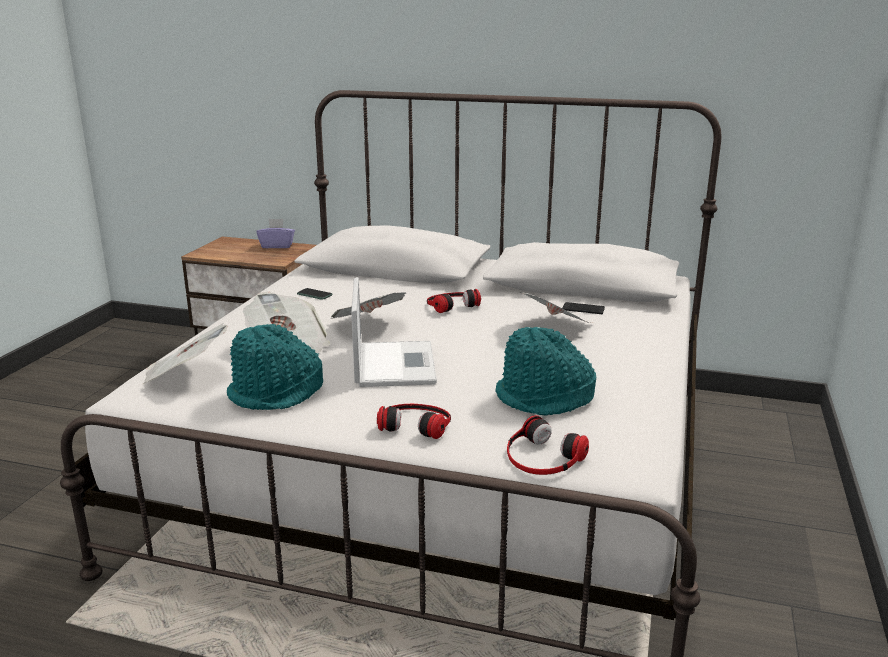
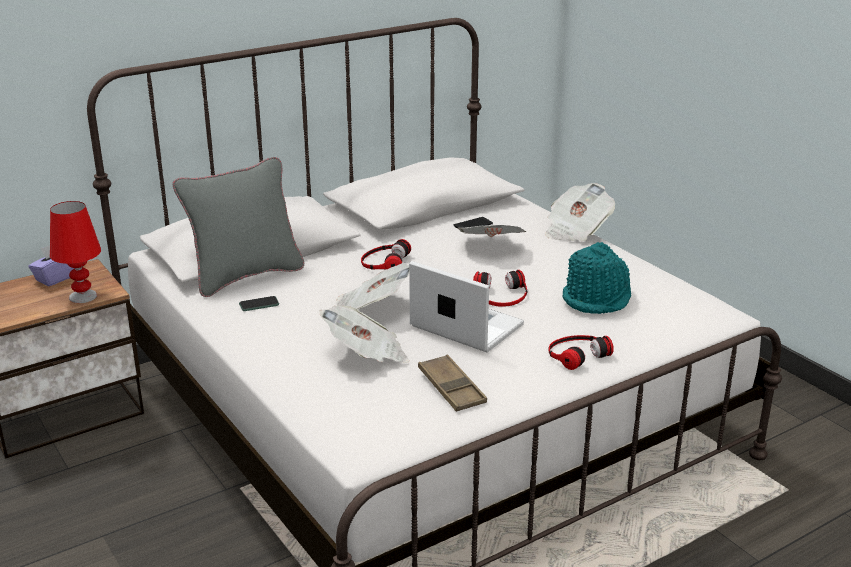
camera: 50 degrees left, 5 degrees up
newspaper [142,323,228,385] -> newspaper moved to [545,183,615,241]
turquoise hat [227,324,323,410] -> brown tray [418,355,487,412]
headphones [507,415,589,475] -> headphones moved to [473,270,527,307]
none -> red table lamp [50,201,101,303]
none -> grey pillow [172,157,304,297]

